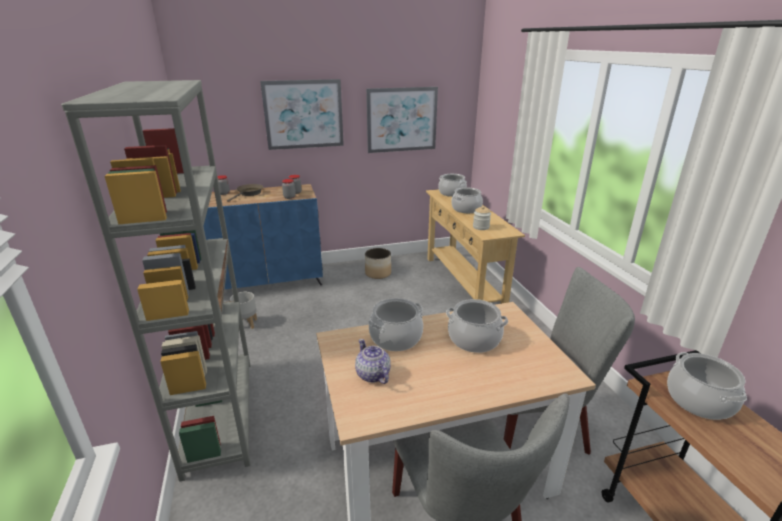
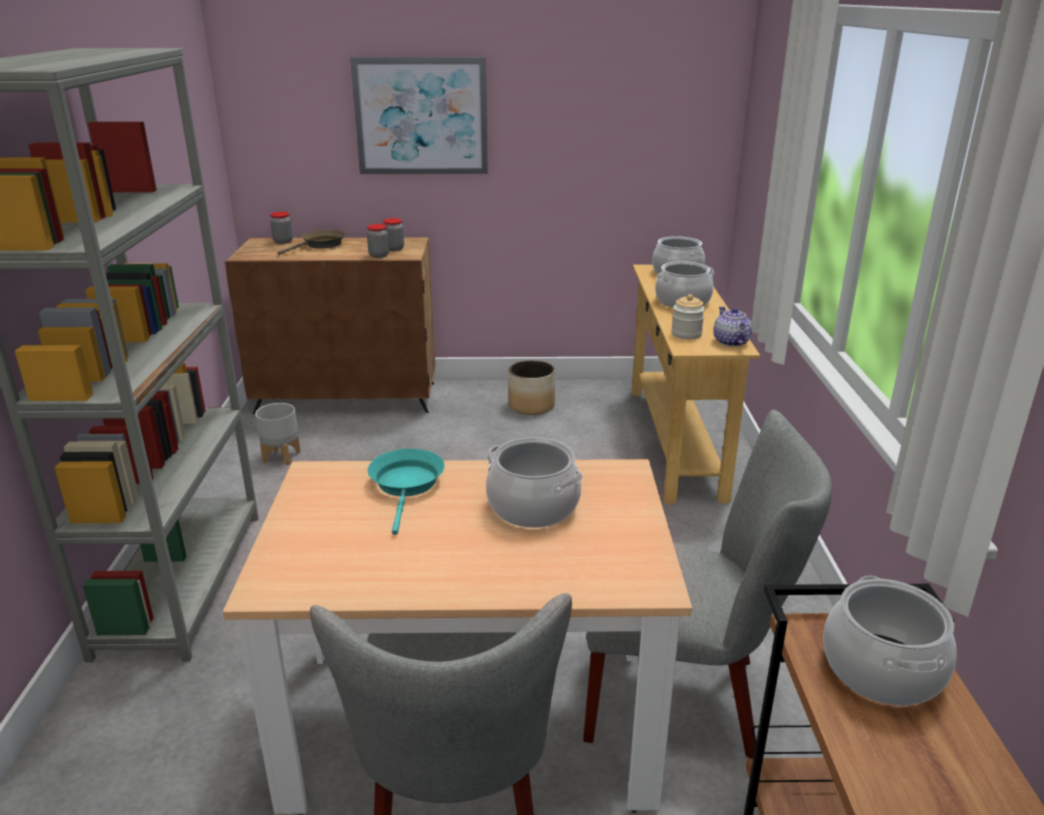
camera: 15 degrees right, 0 degrees up
blue cabinet [203,184,323,289] -> brown cabinet [225,237,436,414]
teapot [355,339,391,384] -> teapot moved to [713,306,752,347]
picture [366,87,438,153] -> none
cooking pot [368,298,423,351] -> turquoise frying pan [368,449,444,535]

